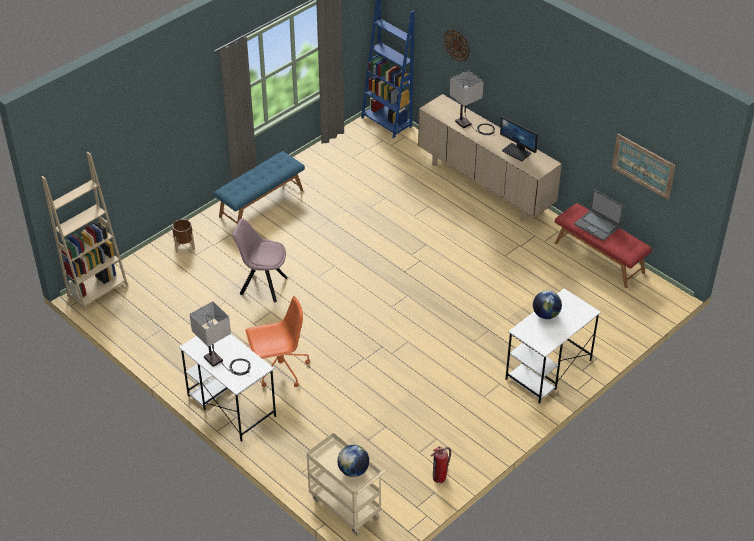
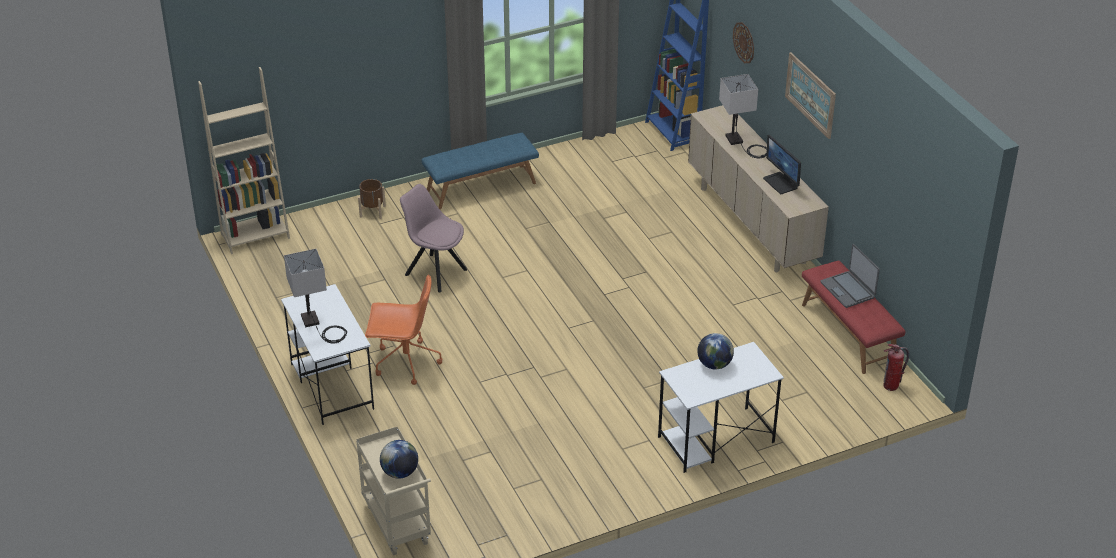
camera: 20 degrees right, 5 degrees down
fire extinguisher [431,446,451,483] -> fire extinguisher moved to [883,344,909,391]
picture [612,134,676,200] -> picture moved to [785,52,836,139]

